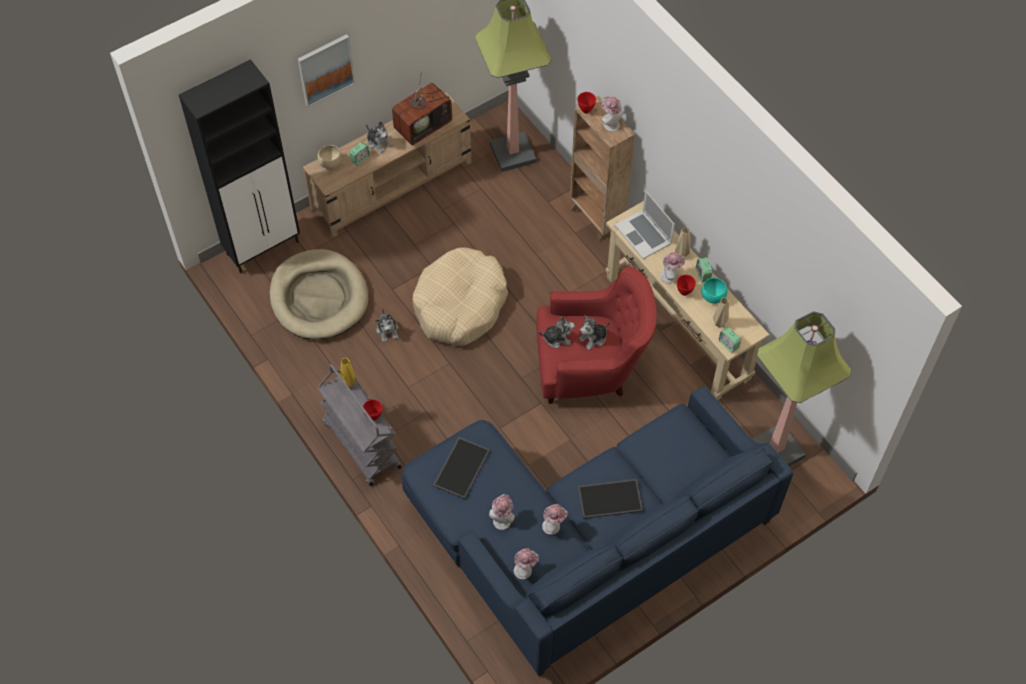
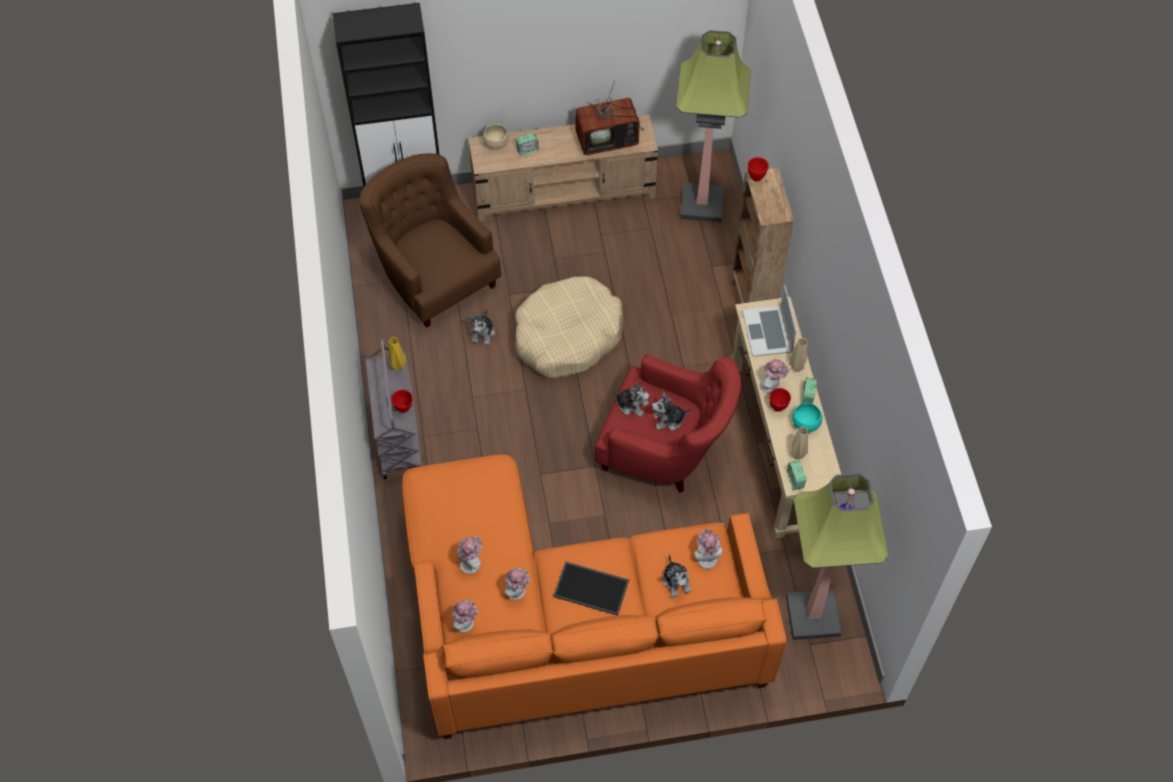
camera: 25 degrees right, 0 degrees up
beige dog bed [269,249,368,339] -> brown armchair [360,153,501,328]
picture [298,34,355,107] -> none
plush toy [366,121,392,154] -> plush toy moved to [662,554,691,598]
blue sofa [402,386,793,676] -> orange sofa [402,455,786,739]
tray [433,437,490,499] -> none
hat [602,96,623,132] -> hat moved to [694,529,723,569]

